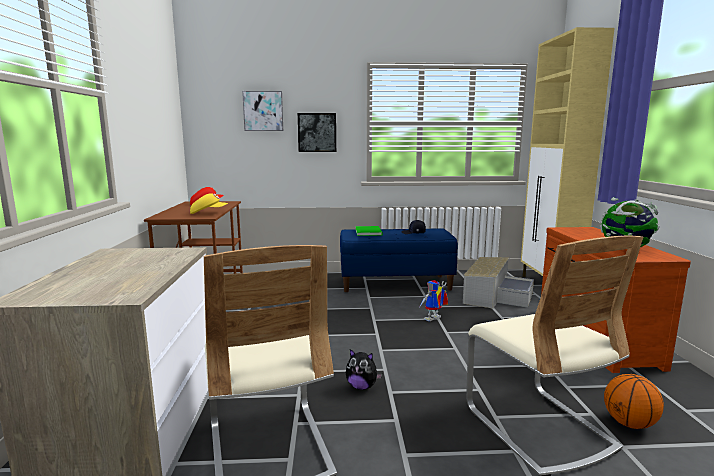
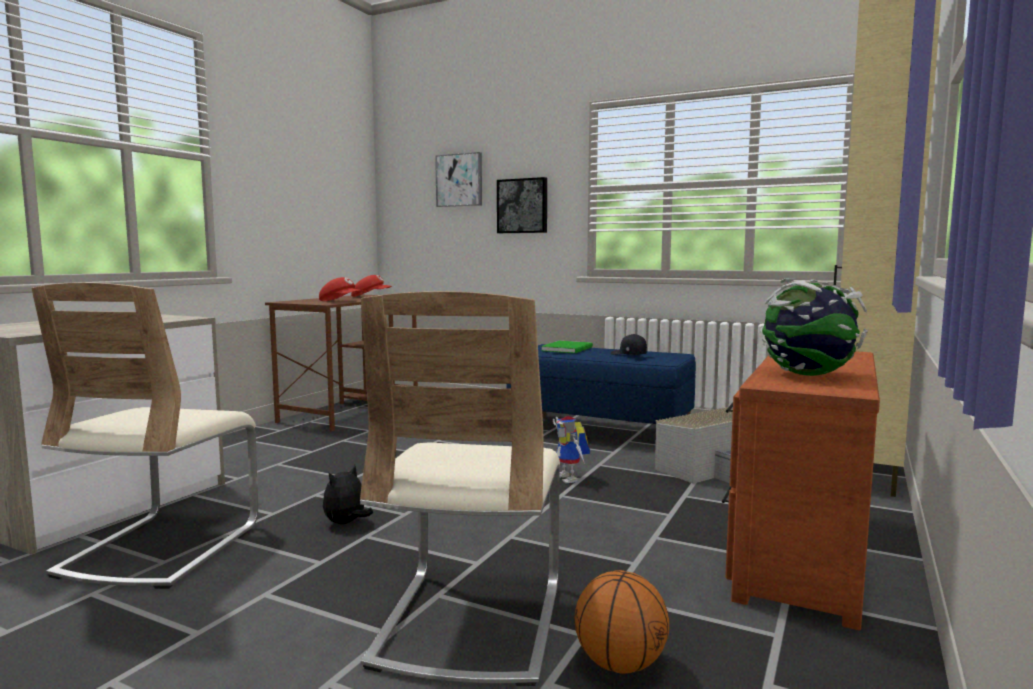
camera: 30 degrees right, 5 degrees down
yellow cap [190,193,228,214] -> red cap [319,277,362,301]
plush toy [346,349,382,390] -> plush toy turned 75 degrees clockwise [323,465,373,524]
toy robot [418,280,449,321] -> toy robot turned 105 degrees counterclockwise [553,416,590,484]

